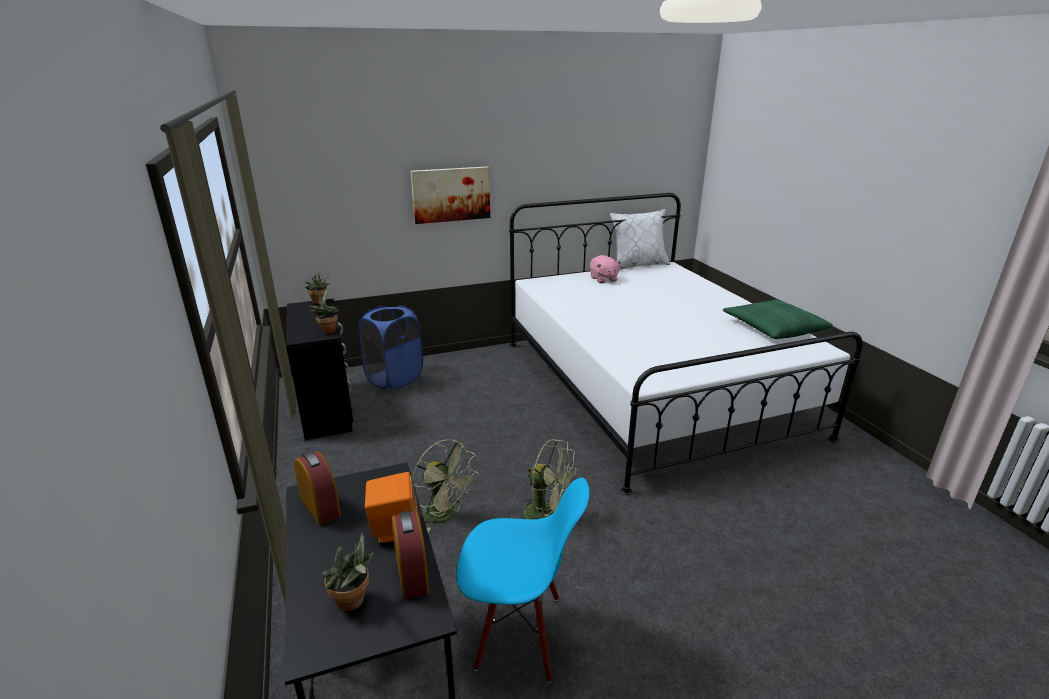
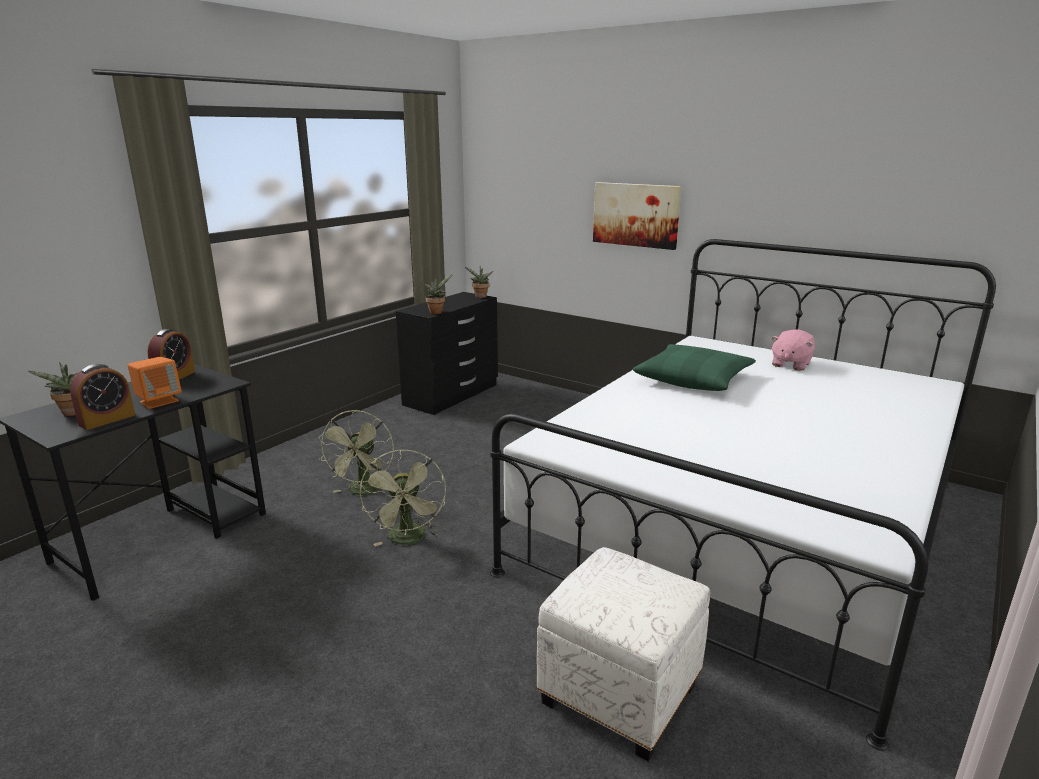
camera: 55 degrees right, 5 degrees down
blue laundry basket [358,305,423,389] -> none
blue chair [456,478,590,683] -> none
white pillow [610,209,670,270] -> none
green pillow [723,299,833,339] -> green pillow moved to [633,344,756,391]
none -> white ottoman [537,547,710,762]

